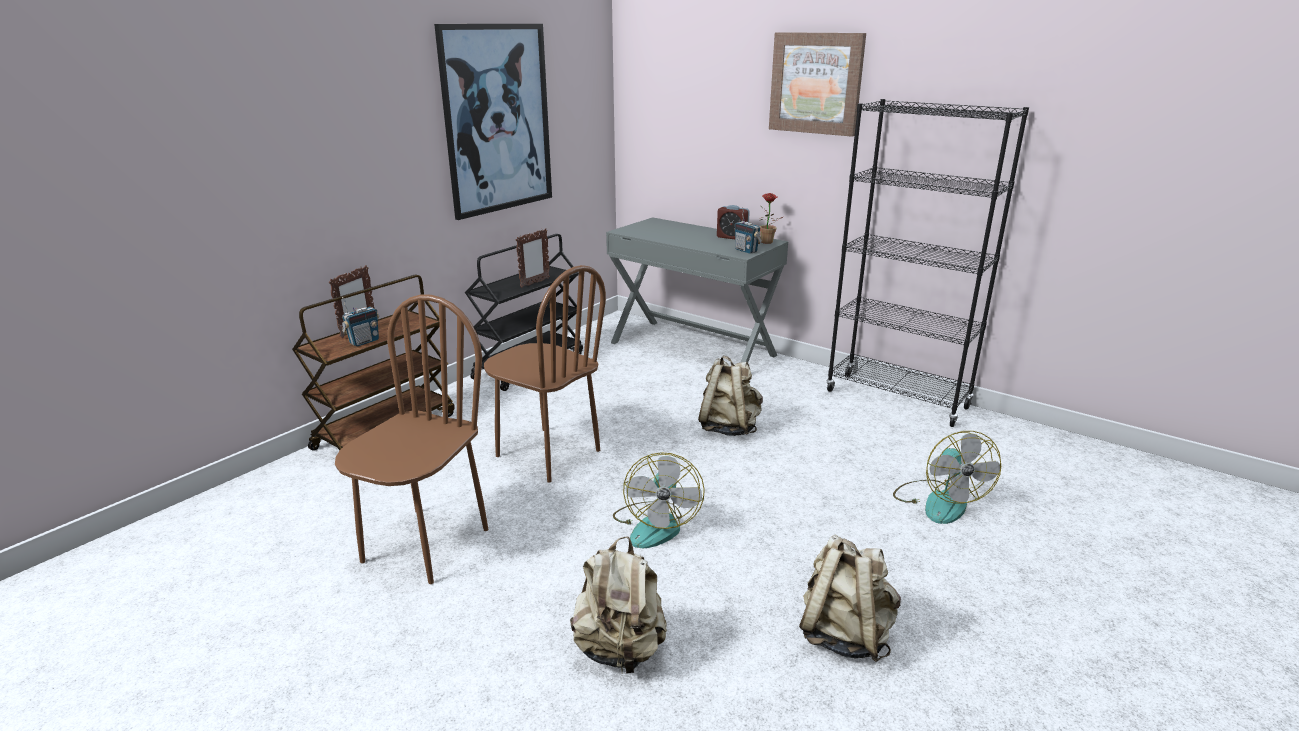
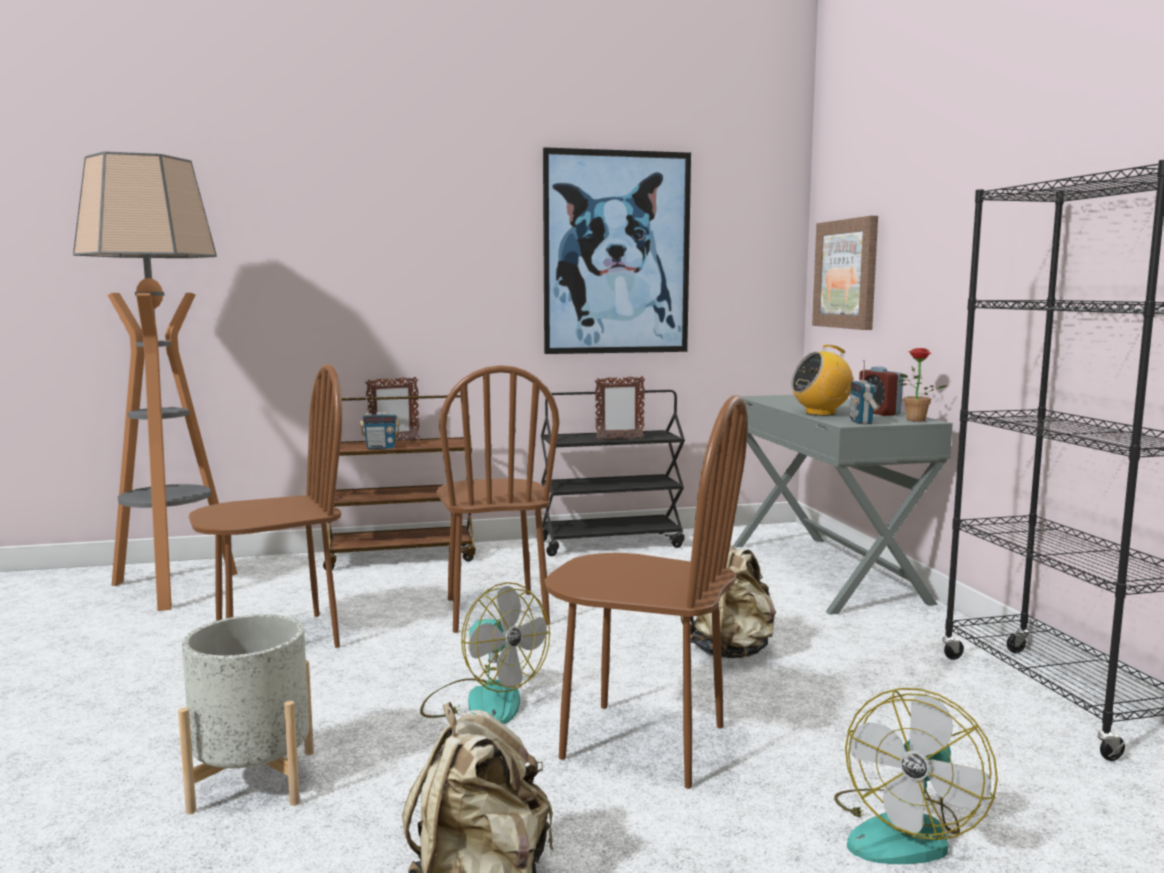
camera: 40 degrees right, 15 degrees down
beige backpack [570,537,667,674] -> grey planter [178,614,314,814]
fan [613,452,705,548] -> fan turned 90 degrees counterclockwise [420,582,550,724]
picture [769,32,866,137] -> picture moved to [812,216,878,330]
none -> floor lamp [73,151,238,611]
none -> brown chair [544,395,748,789]
none -> radio [791,345,853,416]

